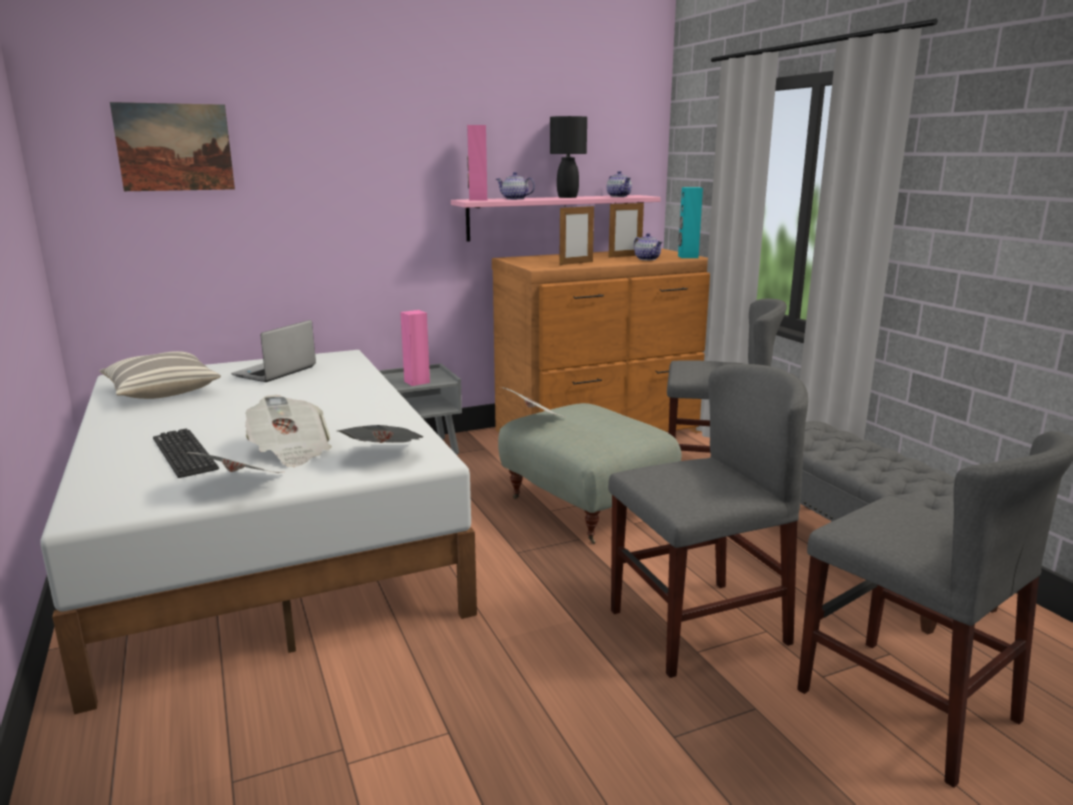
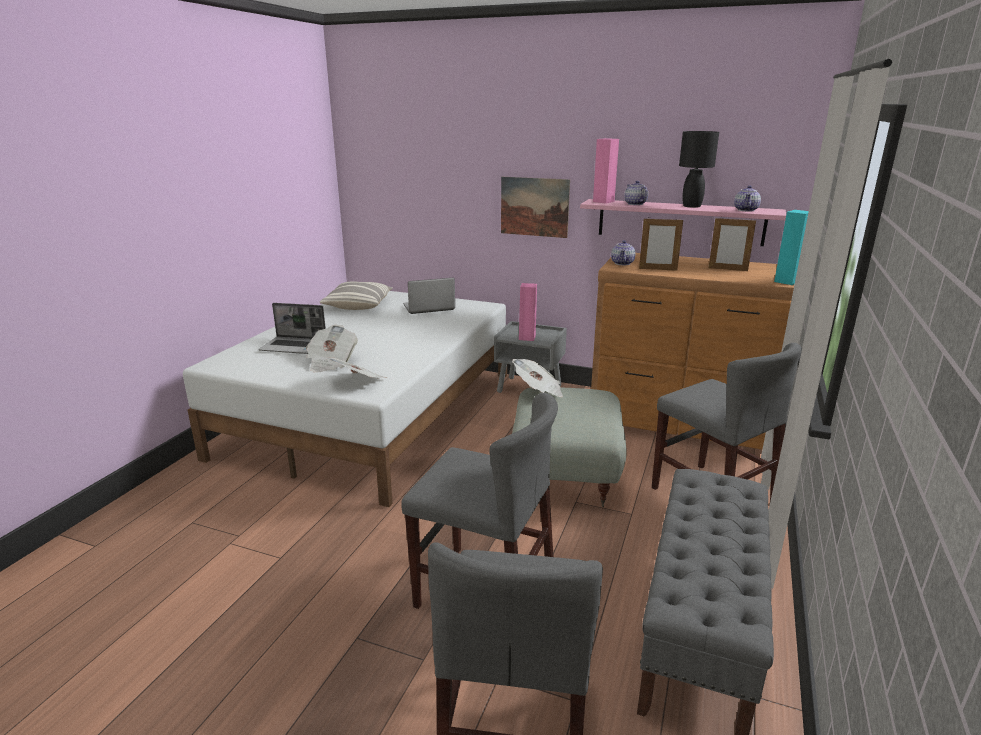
camera: 45 degrees right, 5 degrees up
picture [110,102,235,191] -> picture moved to [501,177,570,238]
keyboard [153,429,219,478] -> laptop [259,303,326,354]
newspaper [185,452,282,473] -> none
teapot [634,233,663,260] -> teapot moved to [611,240,635,265]

